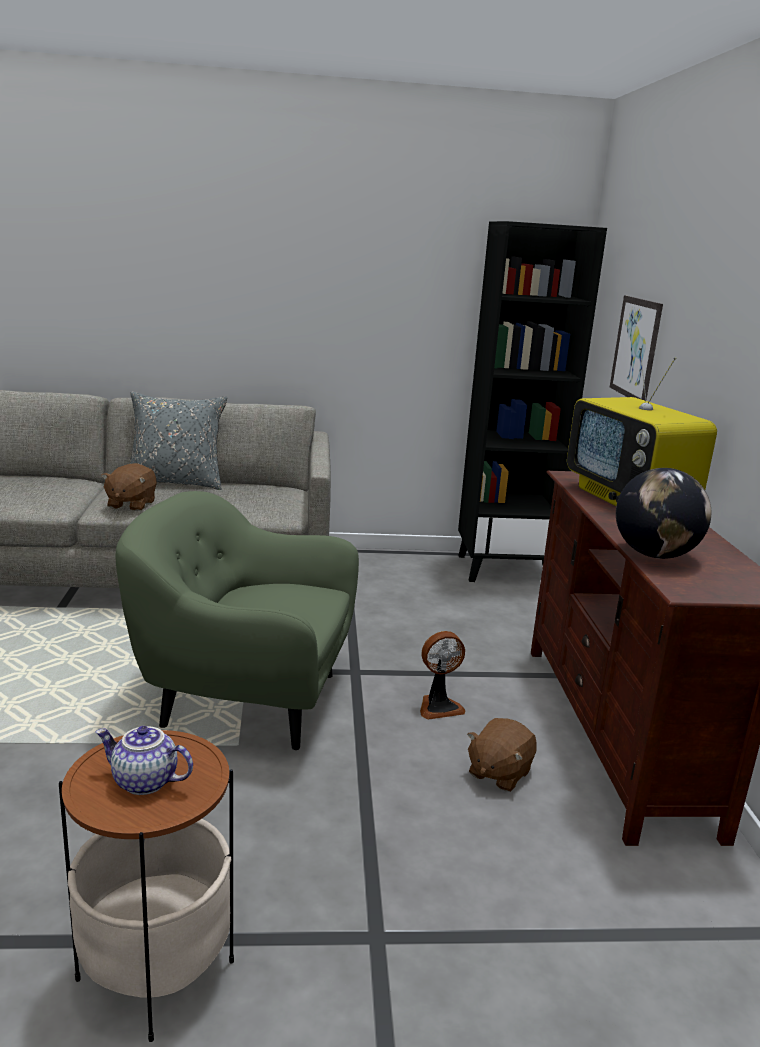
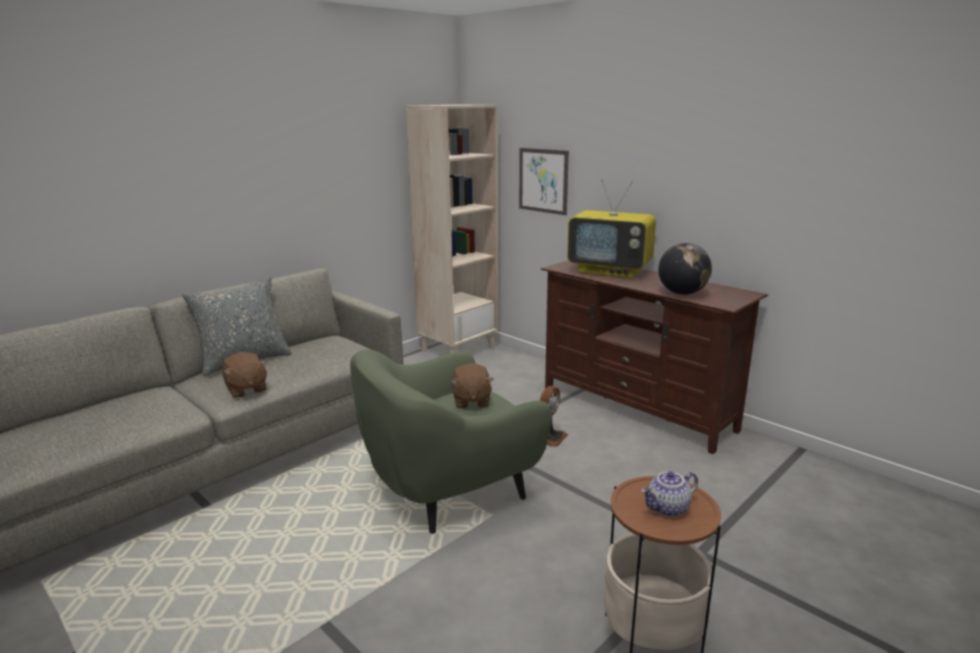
camera: 40 degrees left, 0 degrees up
black bookcase [458,221,607,582] -> beige bookcase [405,105,498,353]
brown plush toy [467,718,537,792] -> brown plush toy moved to [450,363,494,409]

